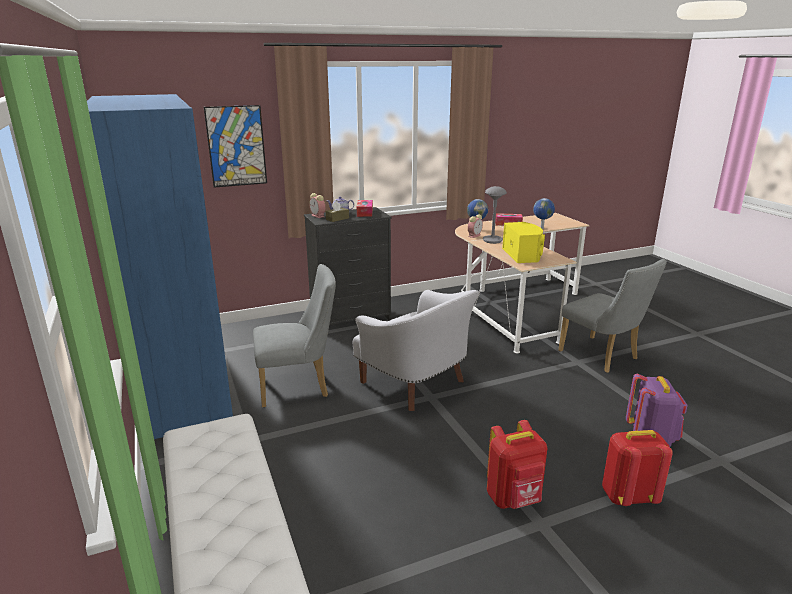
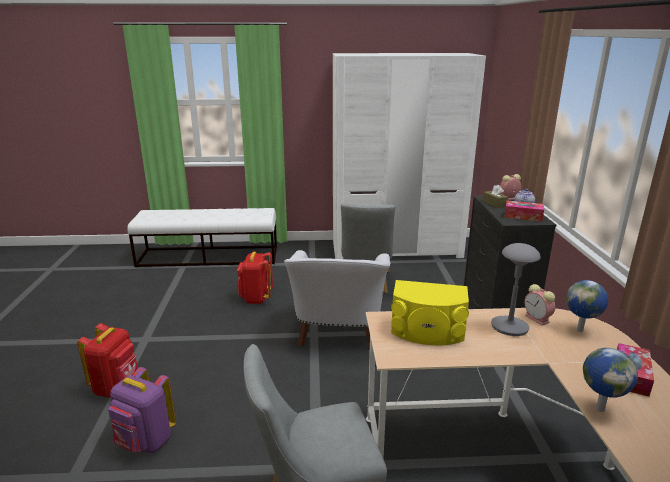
camera: 110 degrees right, 0 degrees up
blue wardrobe [87,94,233,439] -> white wardrobe [333,53,486,259]
picture [204,105,267,188] -> none
white armchair [353,290,479,411] -> white armchair turned 60 degrees counterclockwise [284,250,390,349]
red backpack [487,420,548,509] -> red backpack moved to [237,252,273,304]

